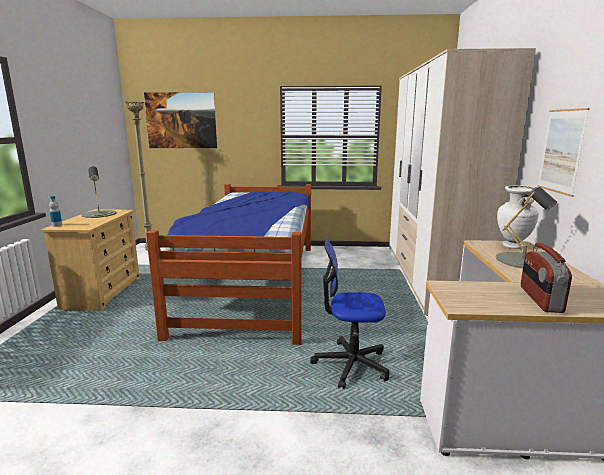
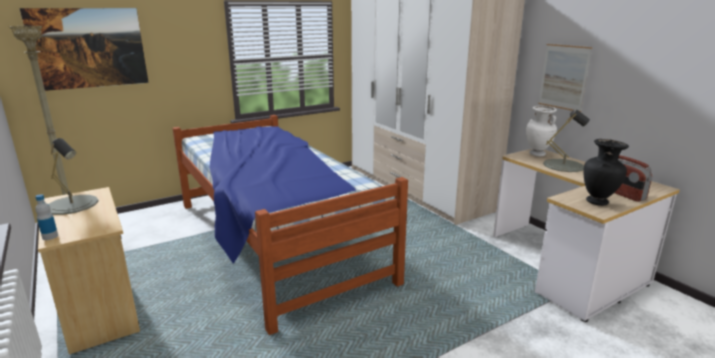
camera: 35 degrees left, 5 degrees up
office chair [310,238,389,389] -> none
none -> black vase [583,139,629,206]

